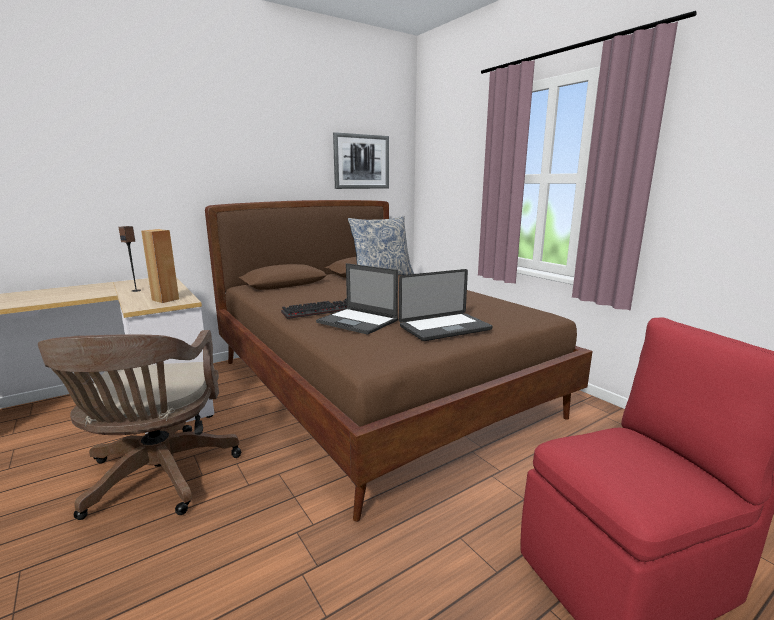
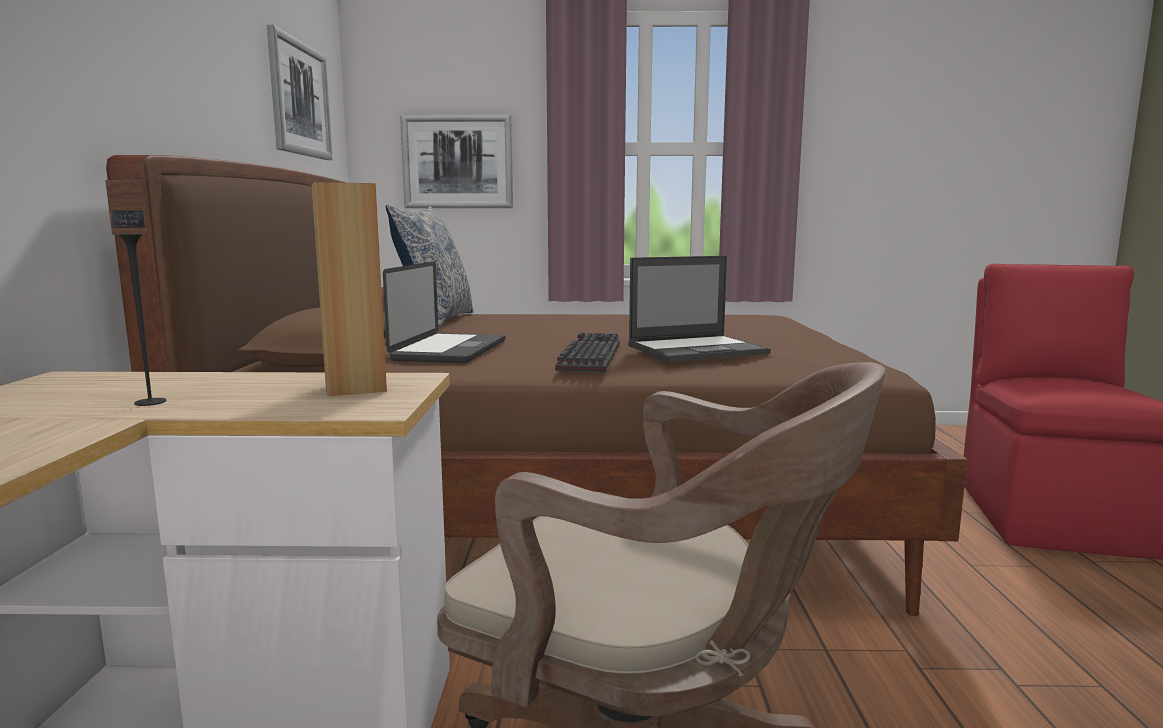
camera: 55 degrees left, 5 degrees down
laptop [399,269,493,341] -> laptop moved to [383,261,505,363]
none -> picture [400,115,513,208]

